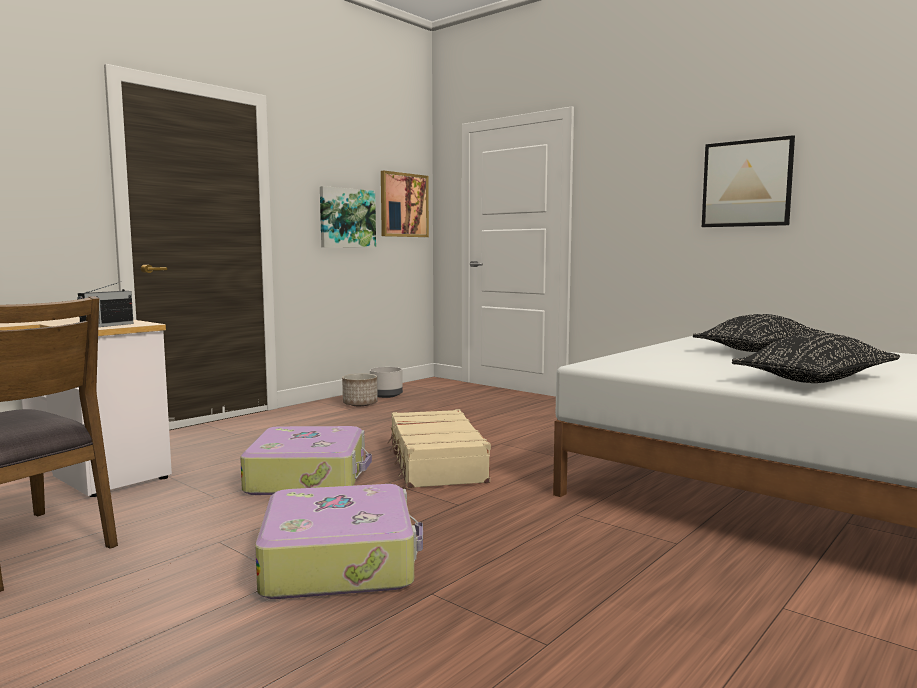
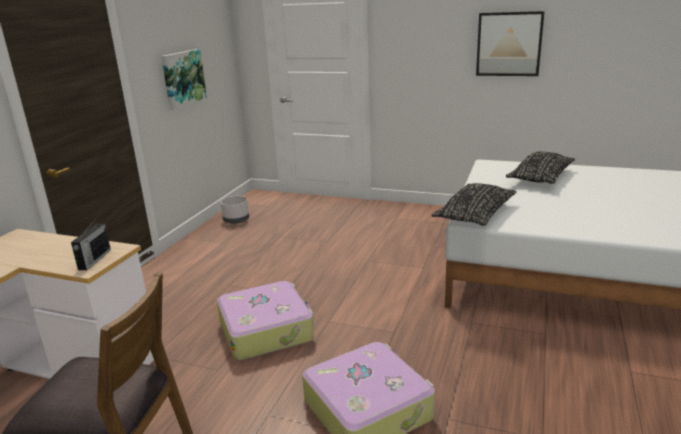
camera: 20 degrees left, 15 degrees up
planter [342,373,378,406] -> none
picture [381,171,429,237] -> none
beige suitcase [387,409,491,488] -> none
black pillow [732,333,900,383] -> black pillow moved to [432,183,517,226]

